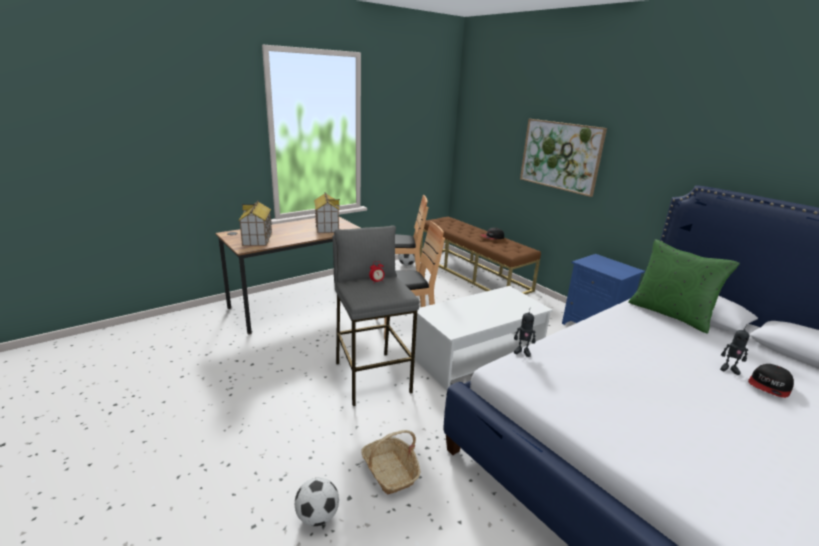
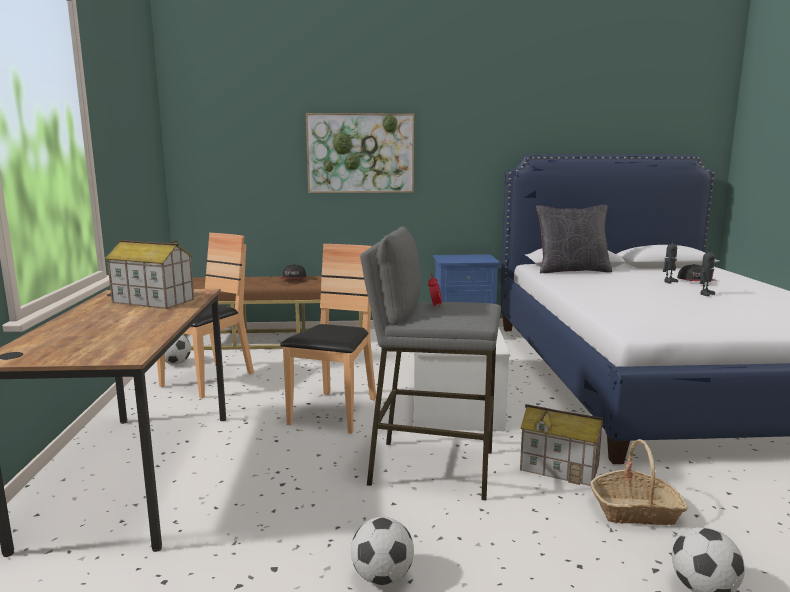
camera: 55 degrees left, 10 degrees down
toy house [238,201,272,246] -> toy house moved to [520,404,604,486]
toy robot [514,310,536,357] -> toy robot moved to [699,246,715,296]
green pillow [628,239,740,334] -> black pillow [536,205,613,273]
none -> football [351,517,414,585]

